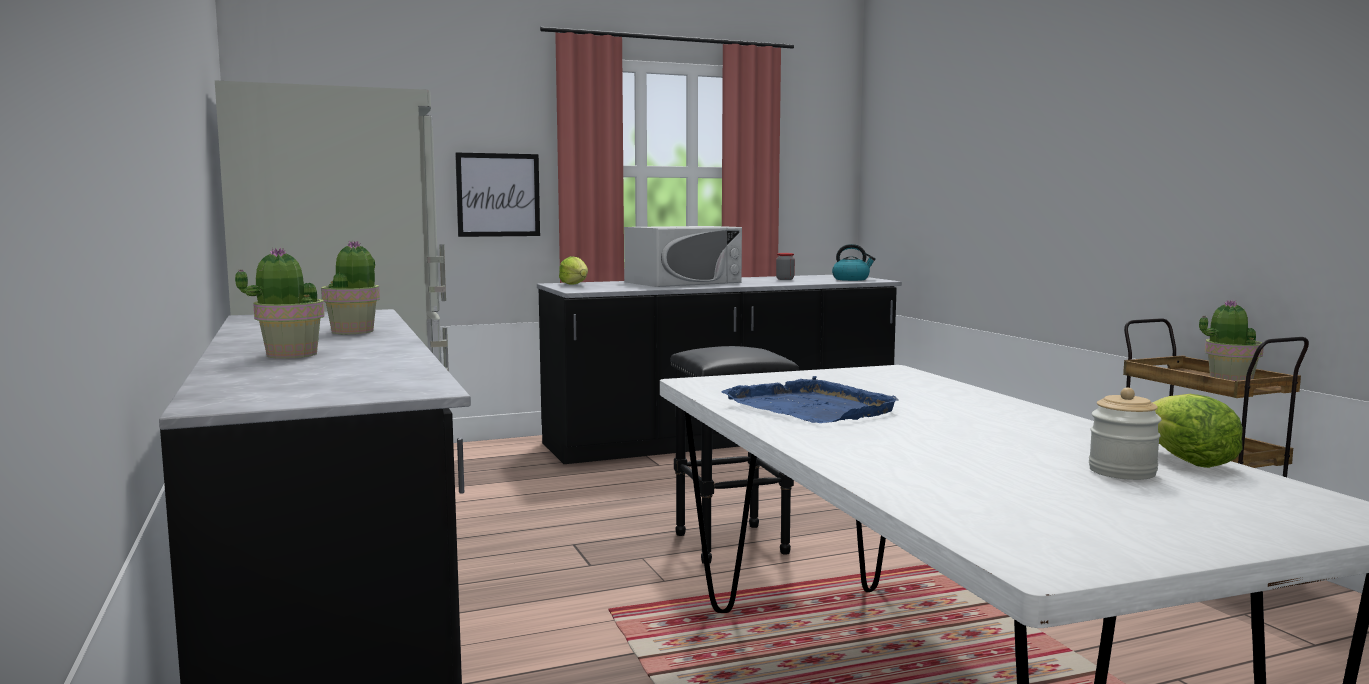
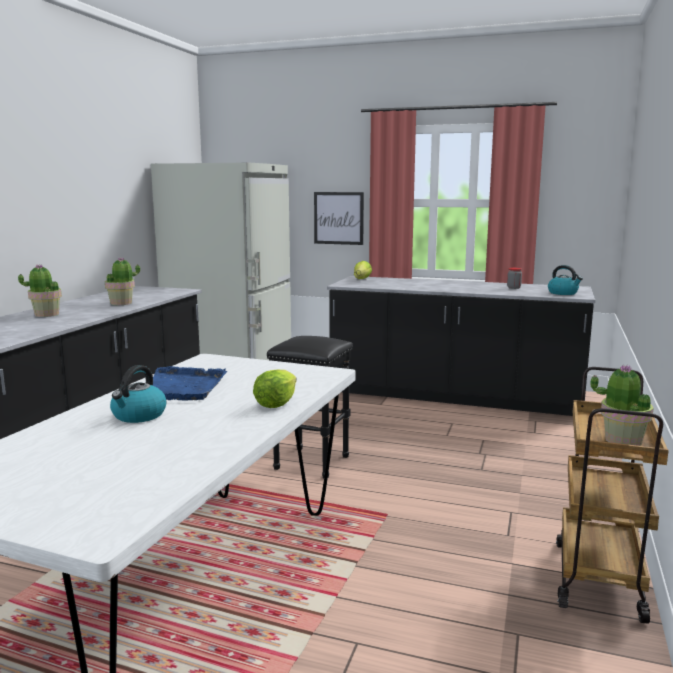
camera: 40 degrees right, 5 degrees up
white microwave [624,226,742,287] -> none
jar [1089,387,1162,480] -> none
lettuce [1153,394,1243,468] -> lettuce moved to [253,370,296,408]
none -> kettle [110,365,166,423]

